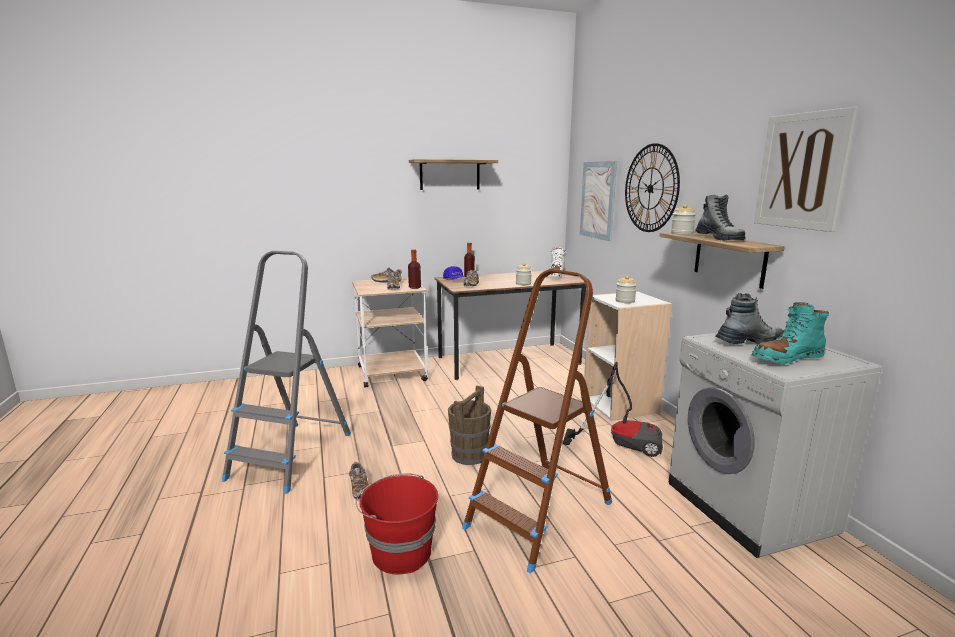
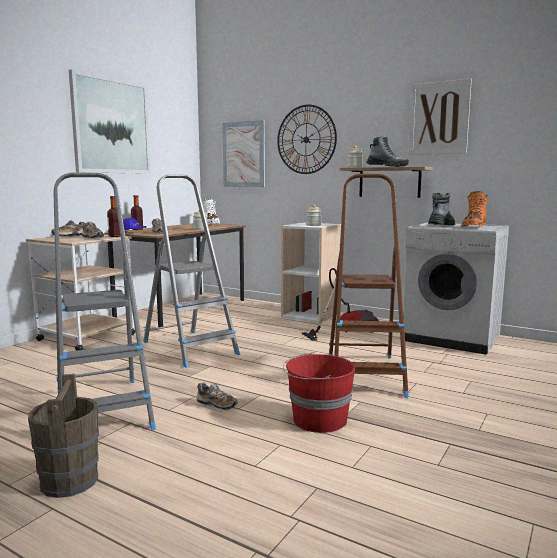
camera: 40 degrees left, 5 degrees down
shelf [409,159,498,190] -> picture [69,69,151,174]
brown bucket [448,385,491,465] -> brown bucket moved to [28,374,99,498]
turquoise boot [751,302,829,364] -> orange boot [462,191,488,228]
none -> grey step ladder [143,175,240,368]

